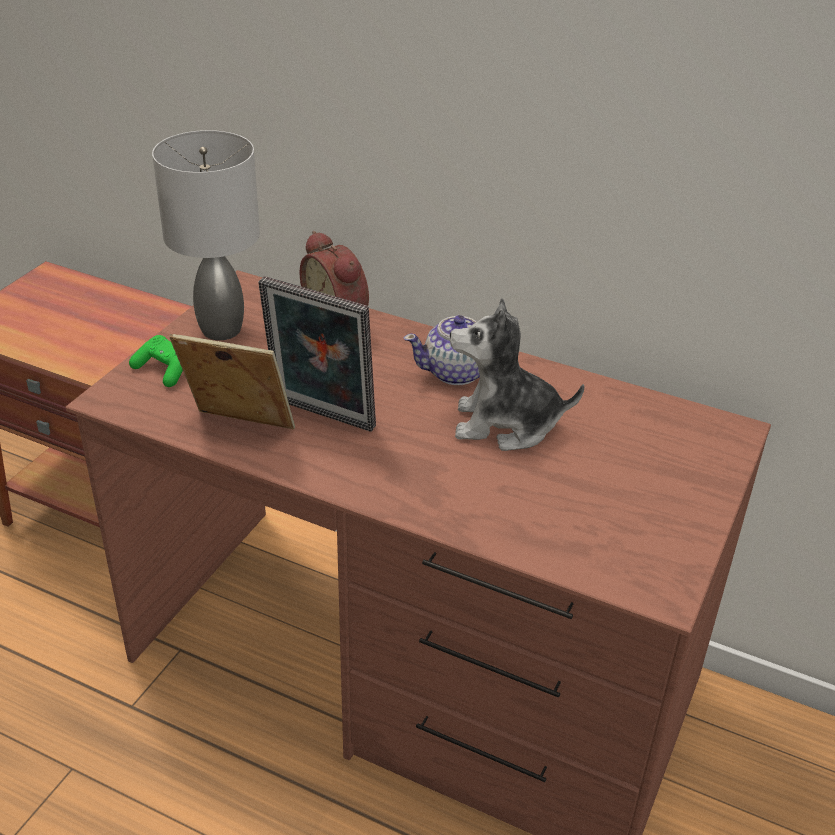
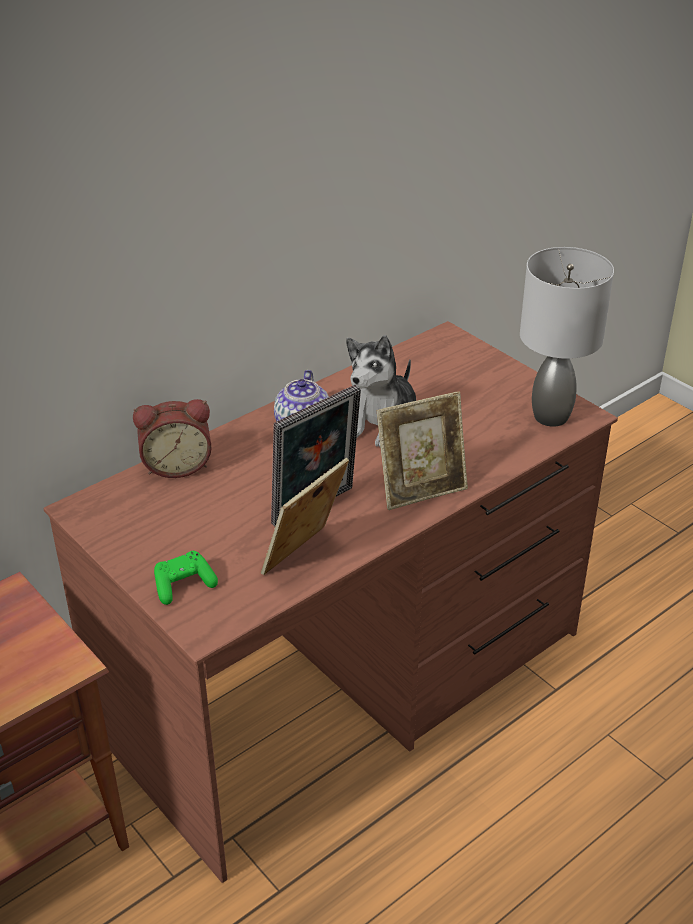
camera: 65 degrees left, 0 degrees up
grey table lamp [152,130,260,340] -> grey table lamp moved to [520,247,614,427]
none -> picture frame [377,391,468,510]

